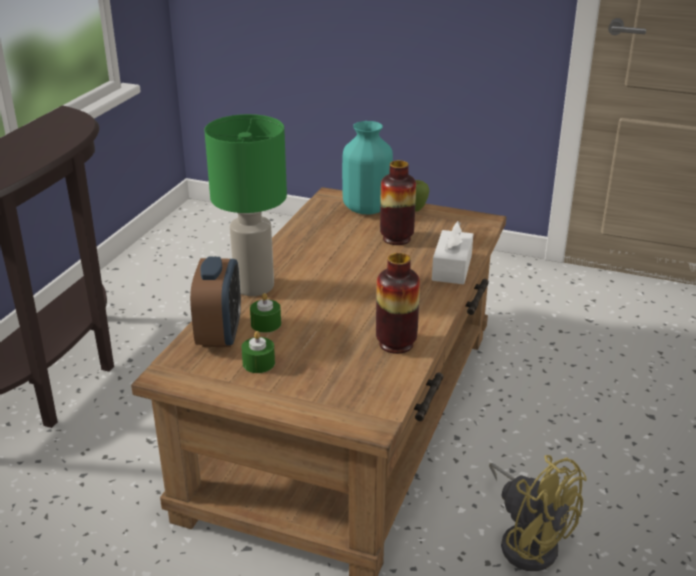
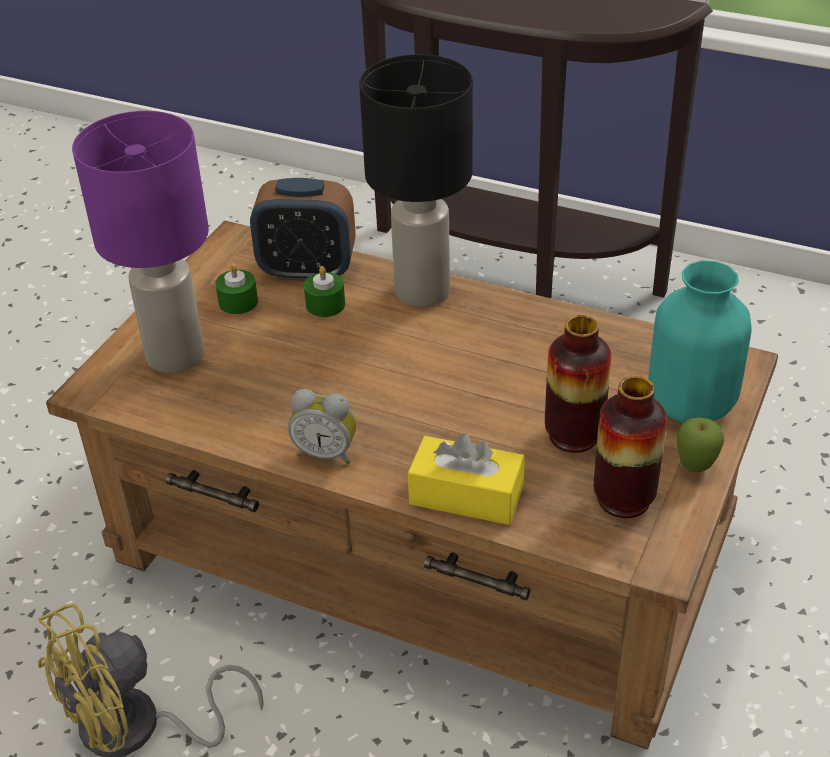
camera: 95 degrees right, 10 degrees up
green table lamp [204,114,287,296] -> black table lamp [359,54,473,307]
vase [376,253,420,354] -> vase moved to [594,376,667,518]
white tissue box [432,221,473,284] -> yellow tissue box [408,433,525,525]
none -> purple table lamp [72,111,209,373]
none -> alarm clock [288,389,356,465]

